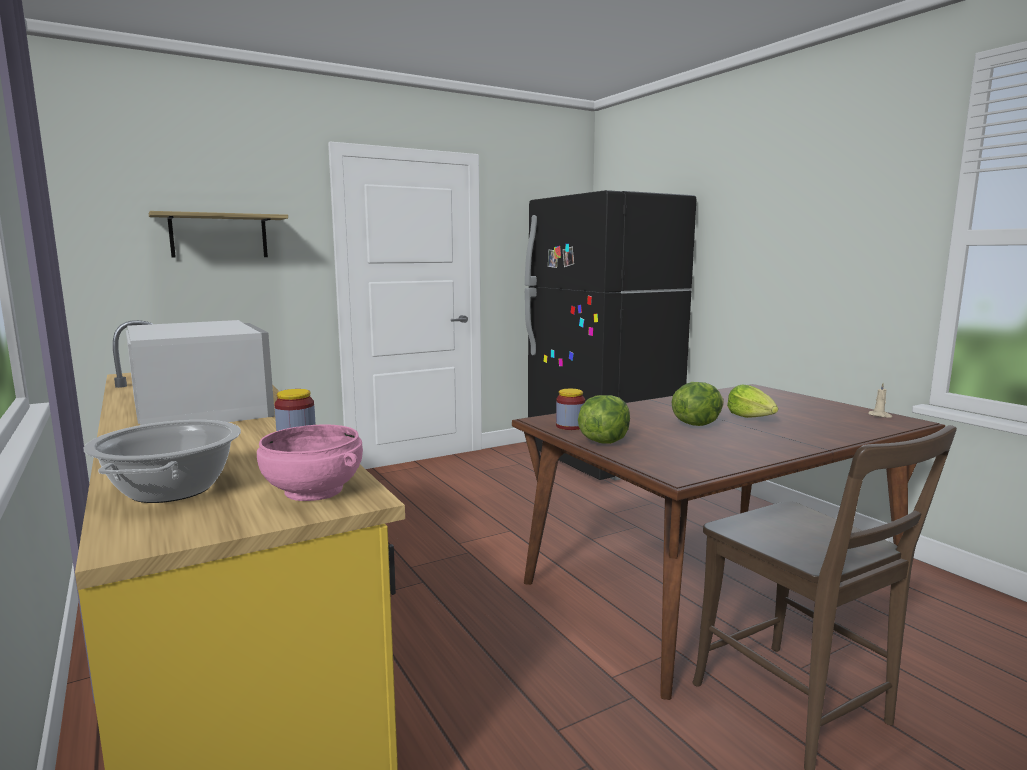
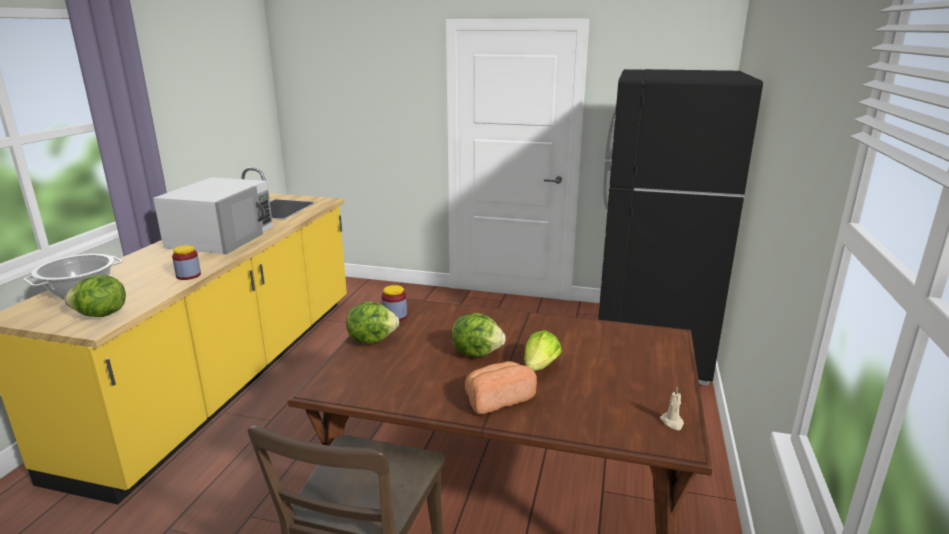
camera: 45 degrees right, 10 degrees up
shelf [149,211,288,258] -> none
pink bowl [257,425,363,501] -> lettuce [64,275,126,317]
none -> bread [465,361,537,414]

